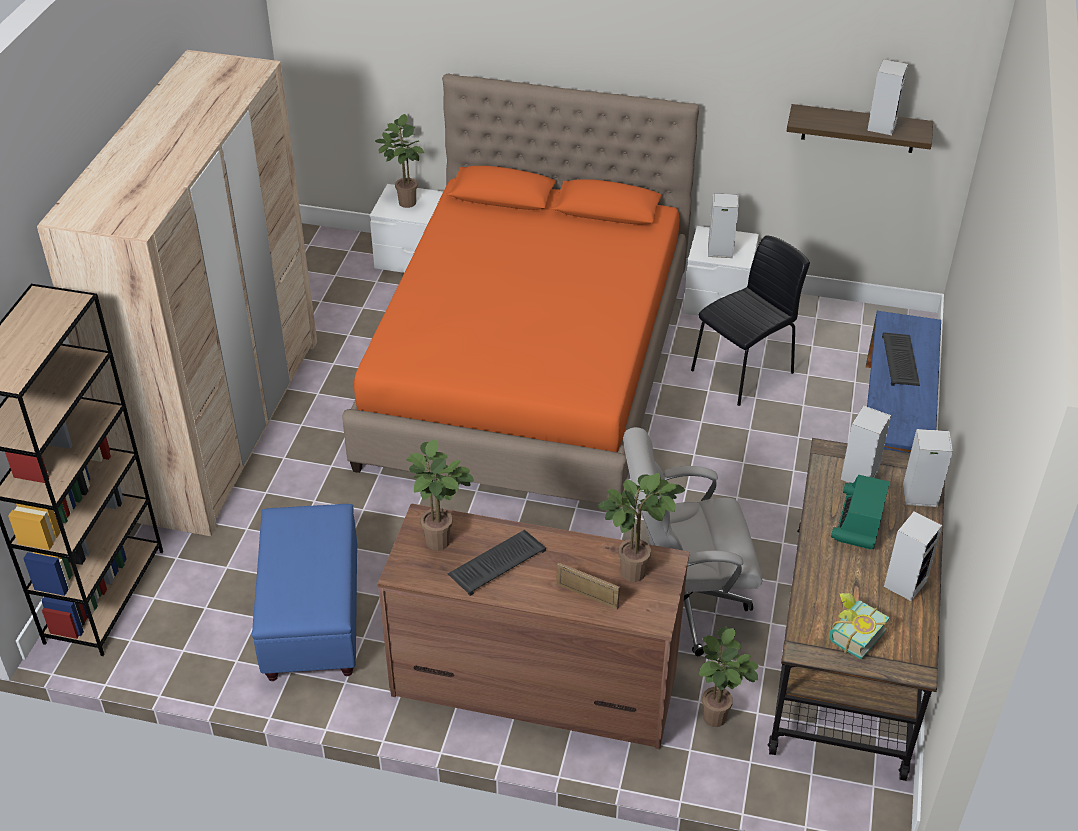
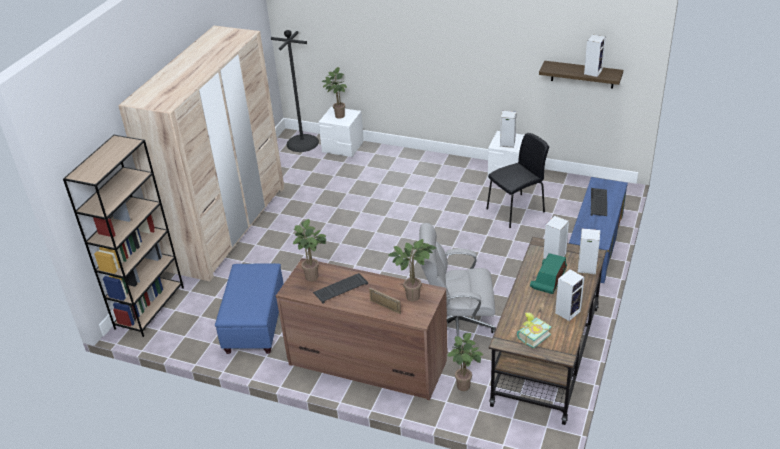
camera: 10 degrees right, 5 degrees down
orange bed [342,74,699,507] -> none
none -> black clothes rack [271,30,319,152]

